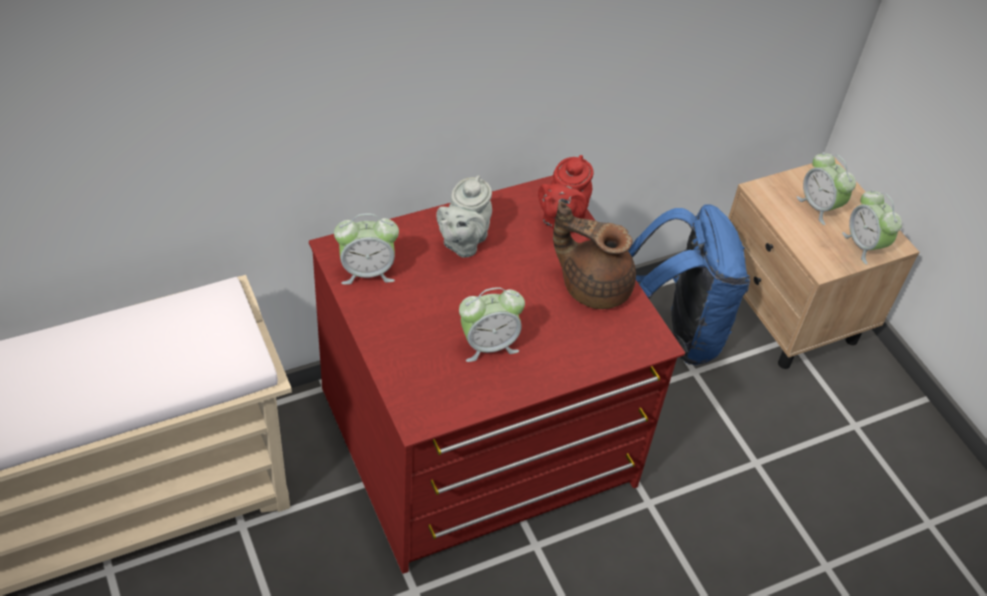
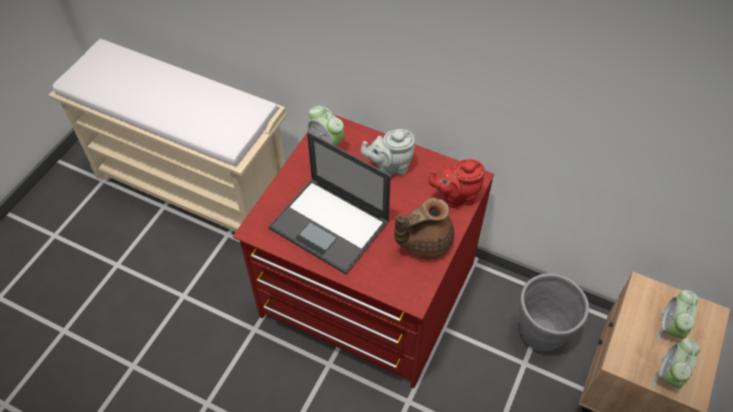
camera: 55 degrees right, 5 degrees up
alarm clock [459,287,525,362] -> laptop [268,132,391,274]
brown teapot [553,201,636,309] -> brown teapot turned 105 degrees counterclockwise [394,198,454,260]
blue backpack [629,204,750,365] -> grey planter [519,274,589,351]

